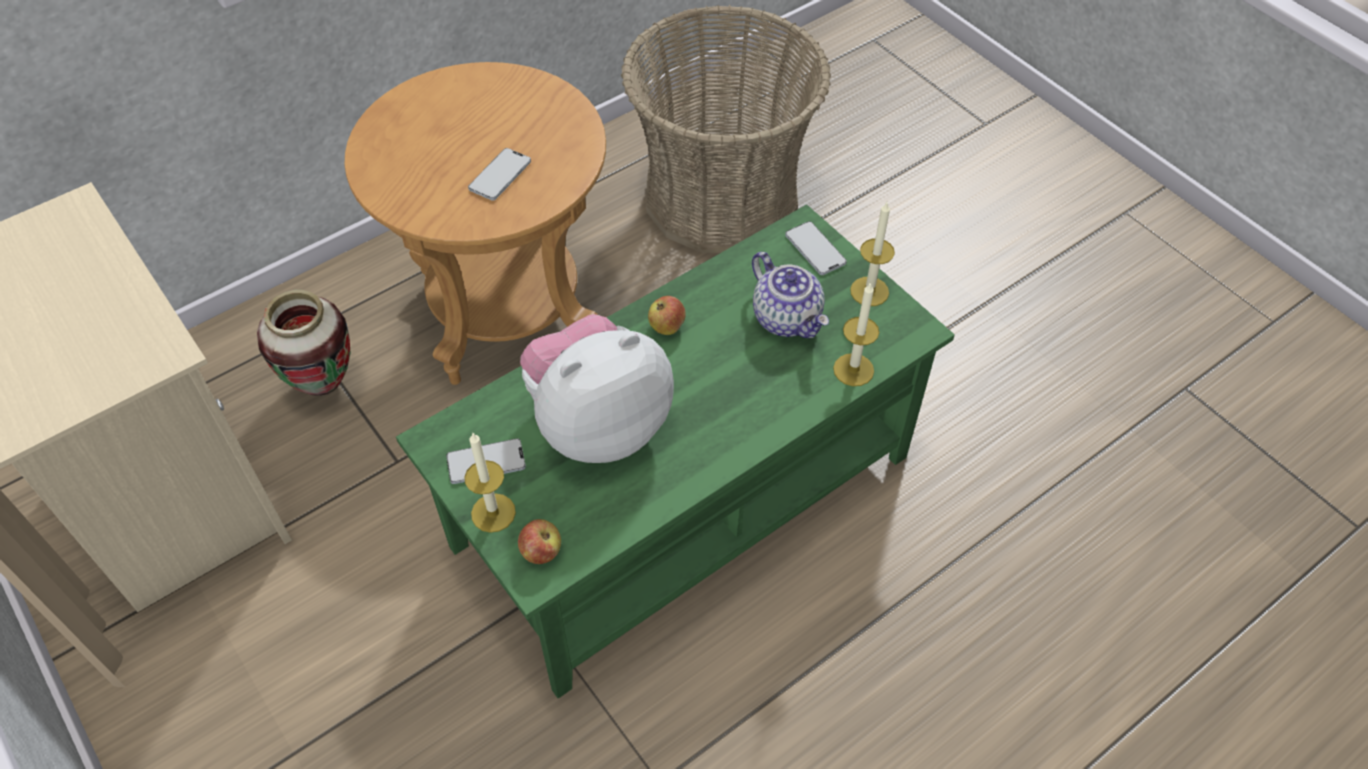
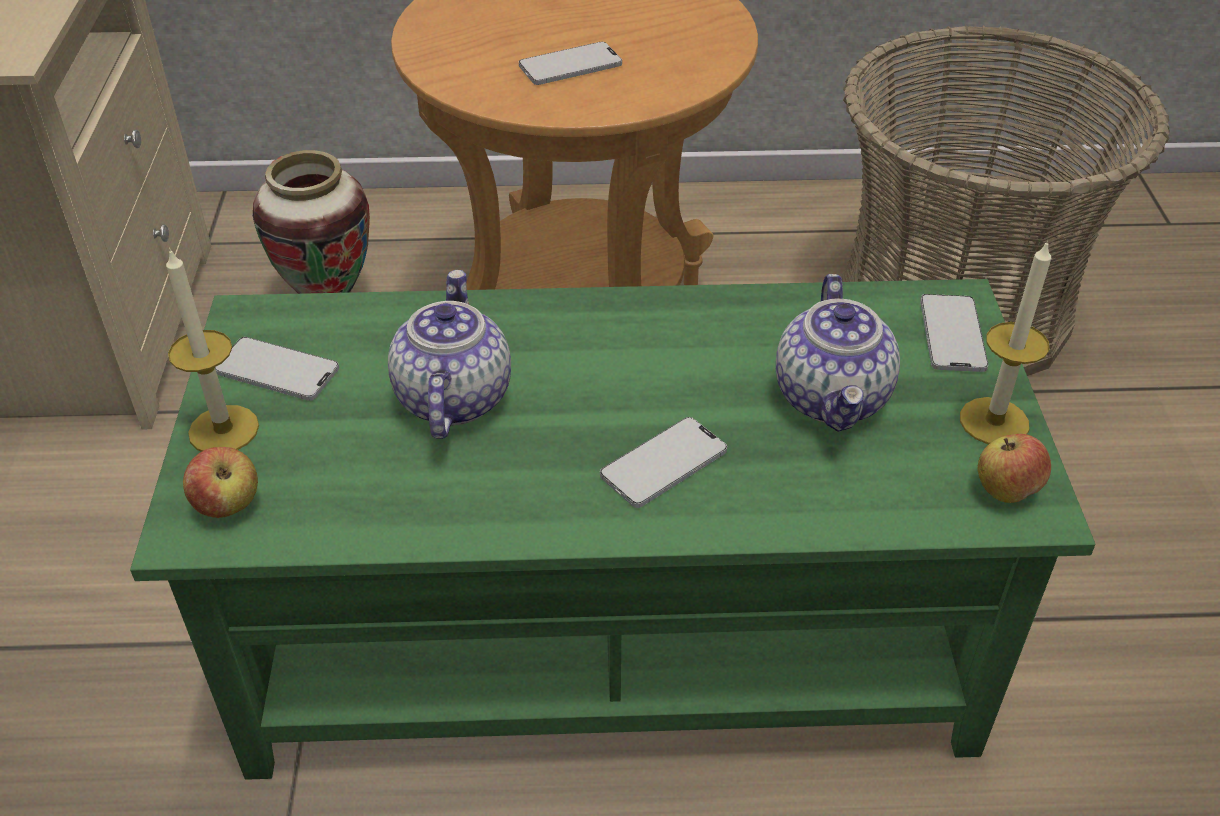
camera: 35 degrees right, 10 degrees down
plush toy [520,314,674,463] -> teapot [388,270,511,439]
apple [648,296,685,335] -> apple moved to [977,434,1051,503]
candle [833,282,879,386] -> none
none -> phone [600,417,727,508]

